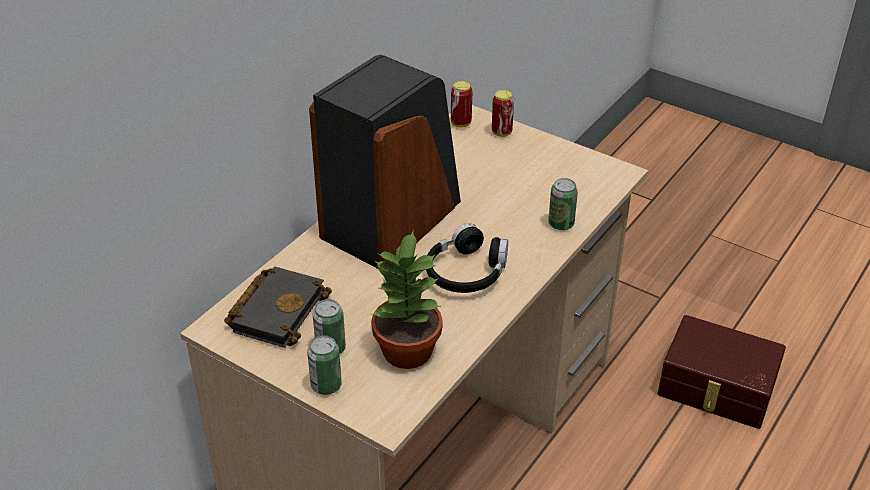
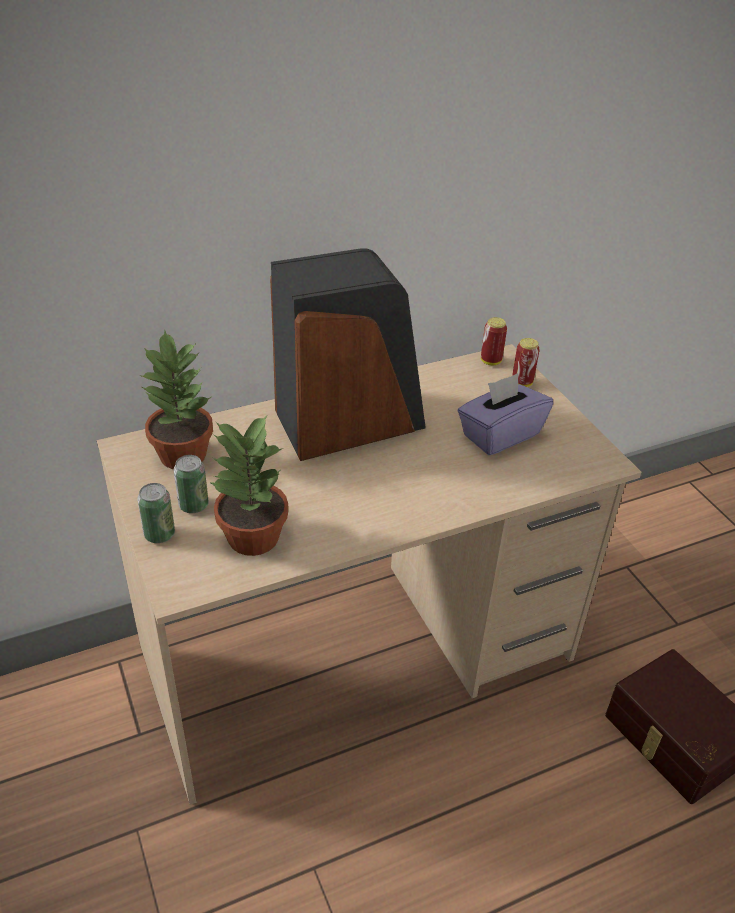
camera: 30 degrees right, 0 degrees up
black book [224,267,332,348] -> potted plant [139,330,213,469]
black headphones [426,223,508,293] -> none
can [548,178,578,230] -> none
none -> purple tissue box [457,373,553,455]

